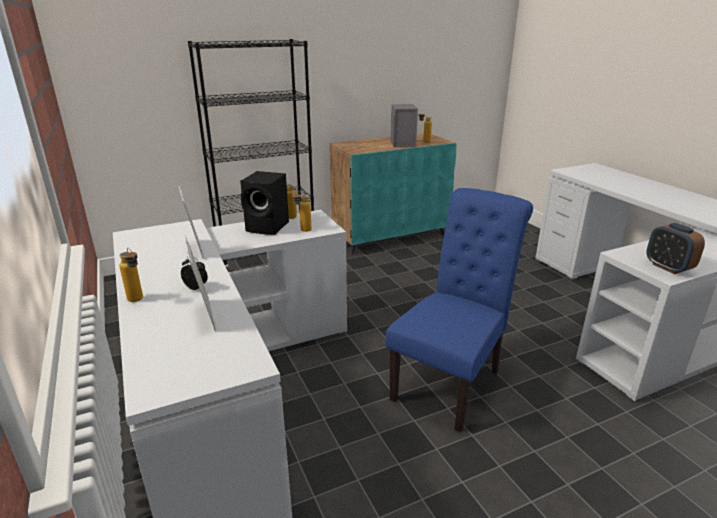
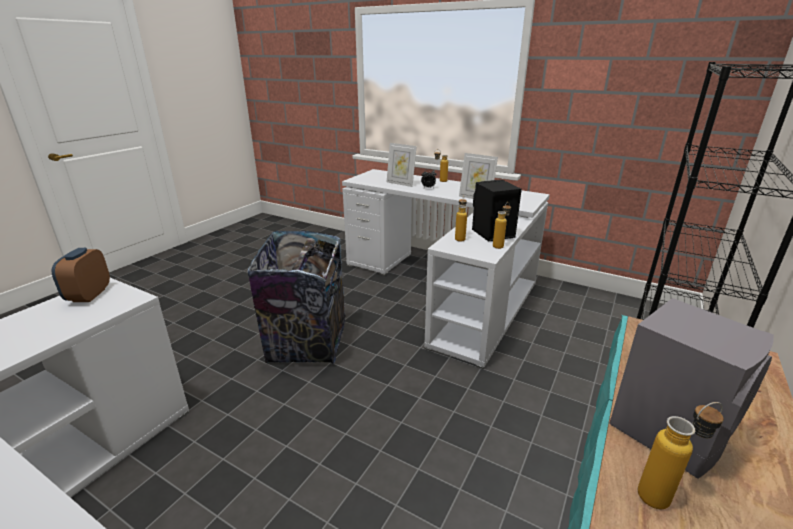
camera: 145 degrees right, 0 degrees up
blue chair [386,188,533,433] -> trash can [247,231,346,364]
alarm clock [646,223,705,274] -> alarm clock turned 120 degrees counterclockwise [51,248,110,302]

